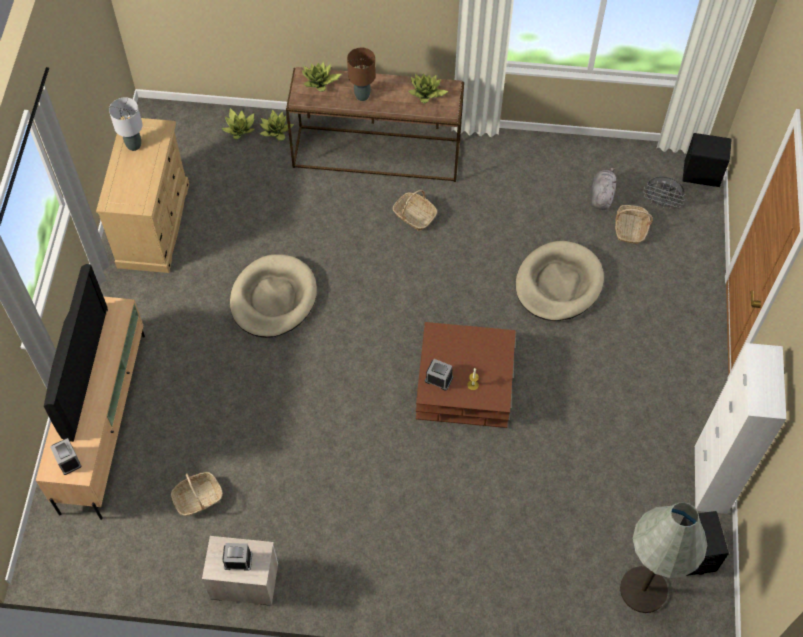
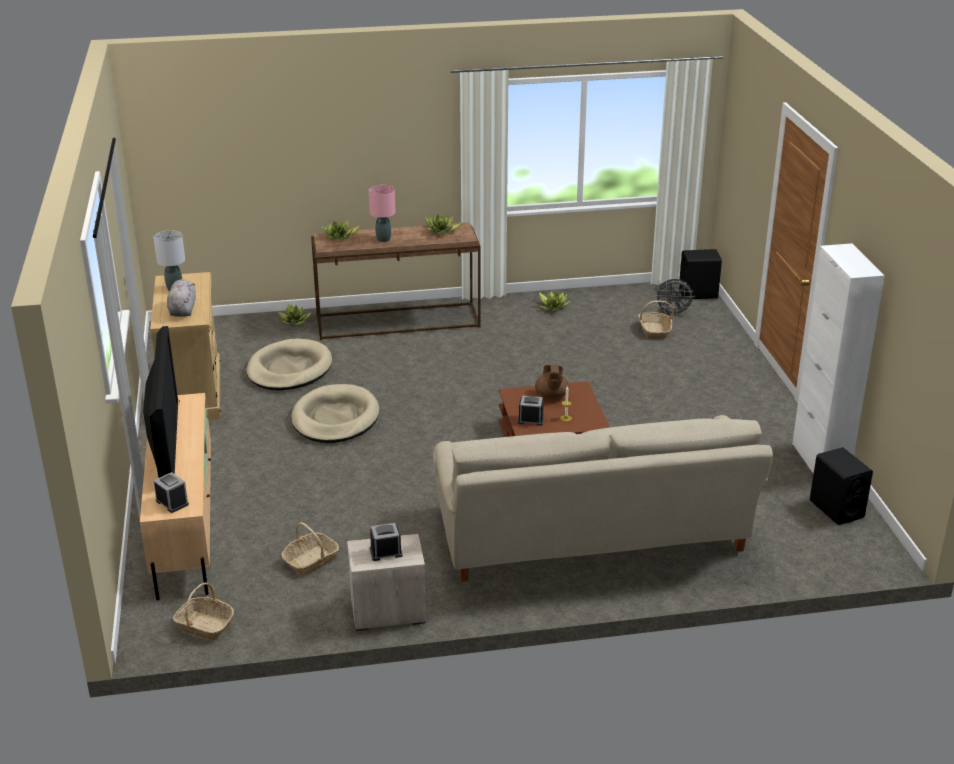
camera: 15 degrees left, 30 degrees down
potted plant [221,108,255,139] -> potted plant moved to [539,291,570,311]
brown table lamp [347,48,376,101] -> pink table lamp [369,185,396,242]
basket [393,190,437,231] -> basket moved to [173,582,234,640]
beige dog bed [515,241,604,321] -> beige dog bed moved to [247,339,332,390]
grey plush toy [590,167,617,210] -> grey plush toy moved to [167,280,196,317]
grey floor lamp [620,502,707,613] -> none
none -> beige sofa [433,415,773,582]
none -> brown teapot [535,365,569,399]

